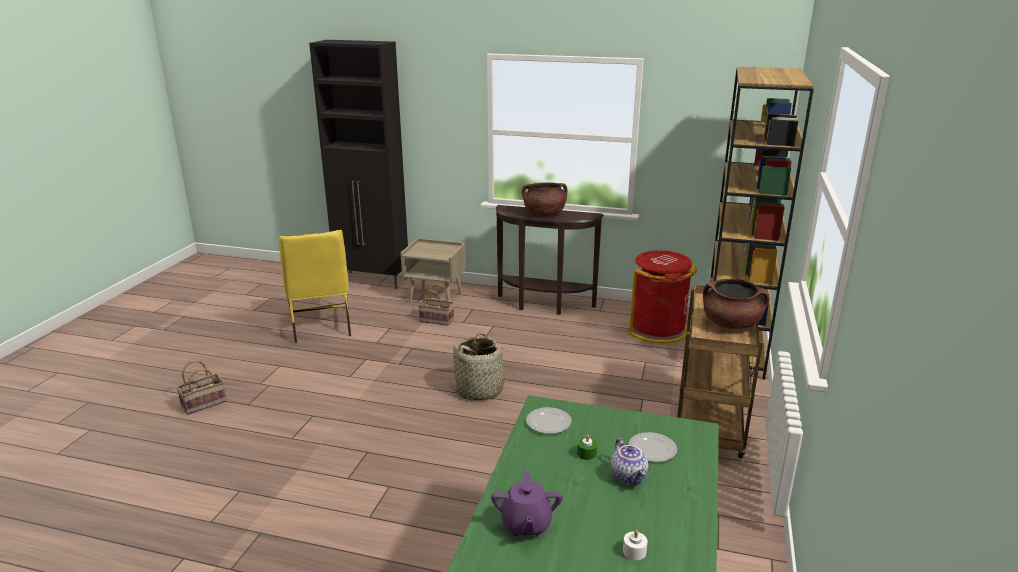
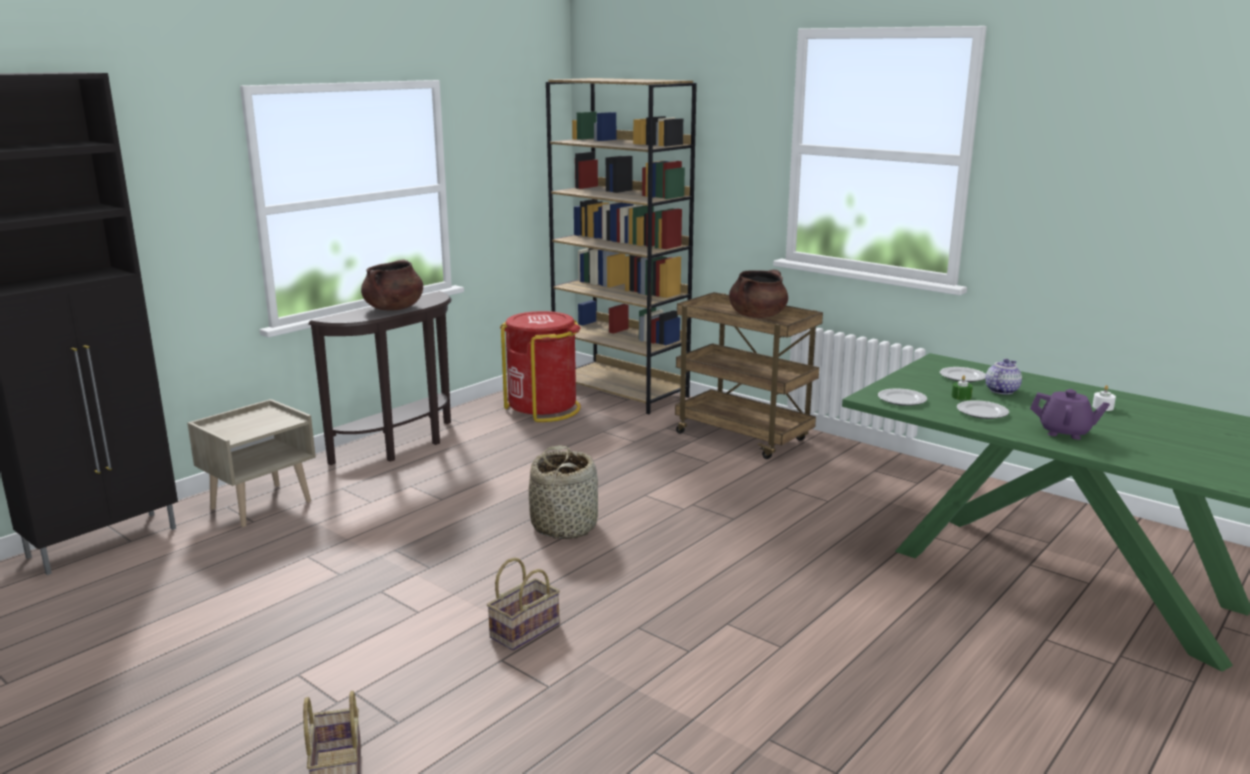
camera: 65 degrees left, 5 degrees down
yellow chair [279,230,351,344] -> none
basket [418,284,454,326] -> basket moved to [487,557,560,651]
teapot [611,438,648,485] -> teapot turned 60 degrees counterclockwise [985,359,1022,394]
none -> plate [957,400,1009,419]

